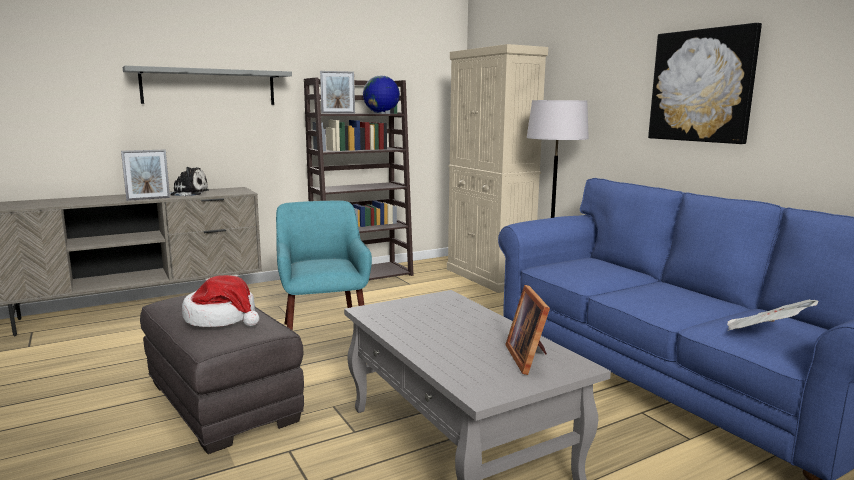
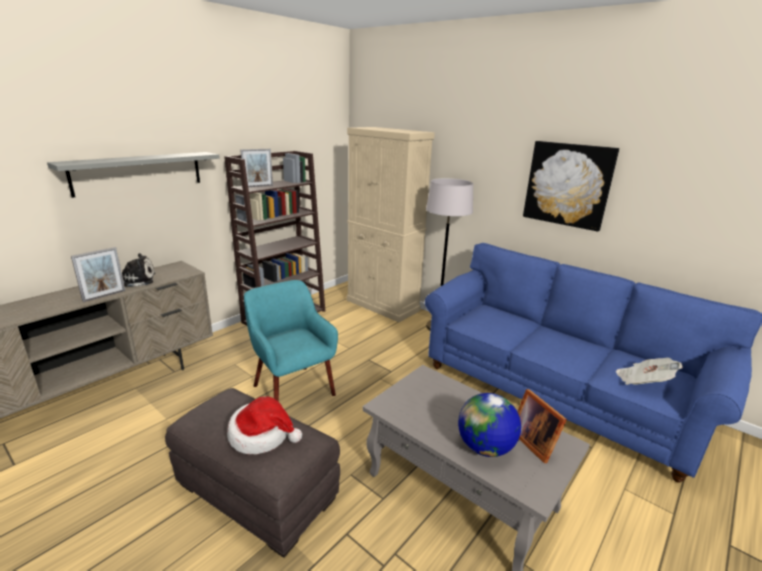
camera: 20 degrees left, 10 degrees up
globe [363,76,400,113] -> globe moved to [458,393,521,457]

